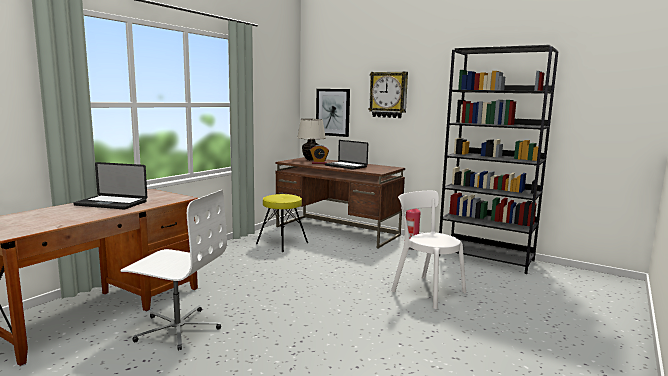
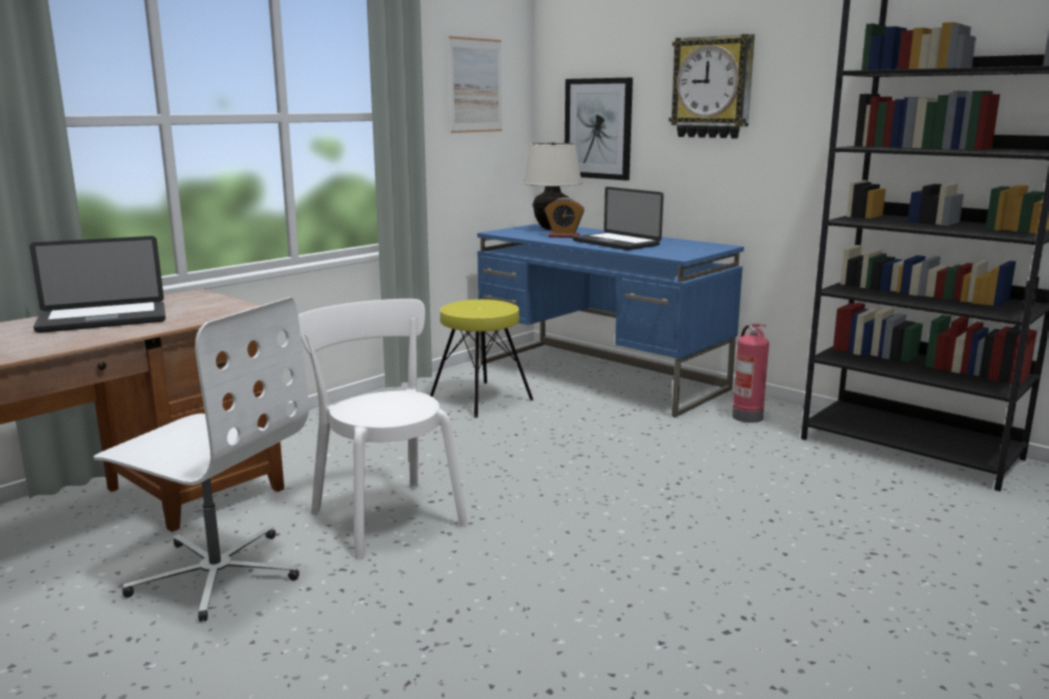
camera: 10 degrees right, 5 degrees up
laptop [73,162,147,209] -> laptop turned 45 degrees counterclockwise [30,236,166,333]
brown desk [276,157,405,249] -> blue desk [477,223,744,417]
white chair [391,191,466,309] -> white chair moved to [298,299,468,559]
none -> picture [449,36,502,133]

